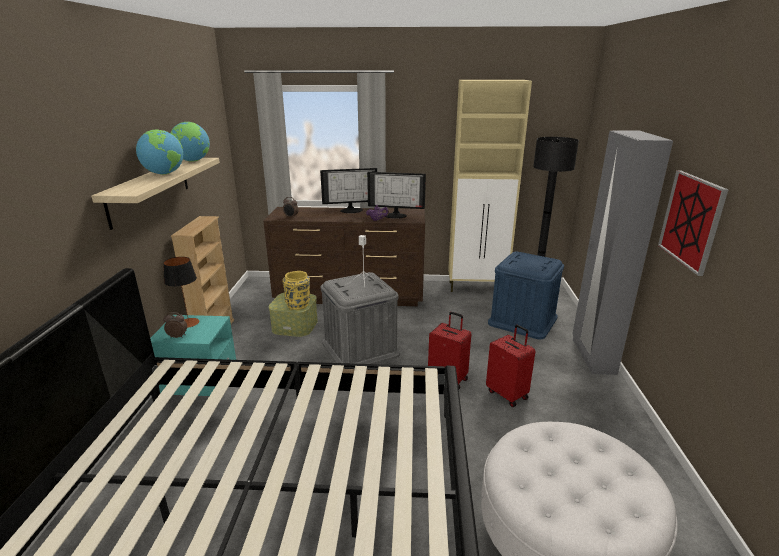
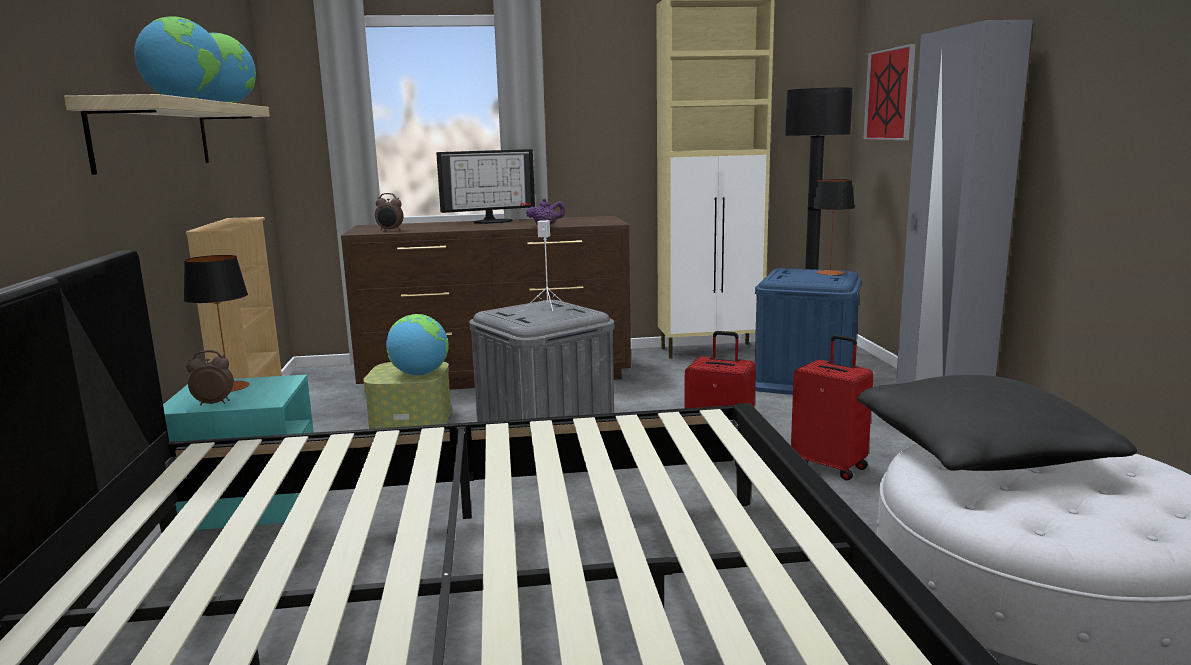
camera: 10 degrees left, 10 degrees down
yellow vase [282,271,310,310] -> globe [386,314,449,376]
monitor [367,172,426,219] -> none
picture [658,170,729,276] -> picture moved to [863,44,916,140]
none -> table lamp [812,179,855,275]
none -> black pillow [857,375,1137,471]

